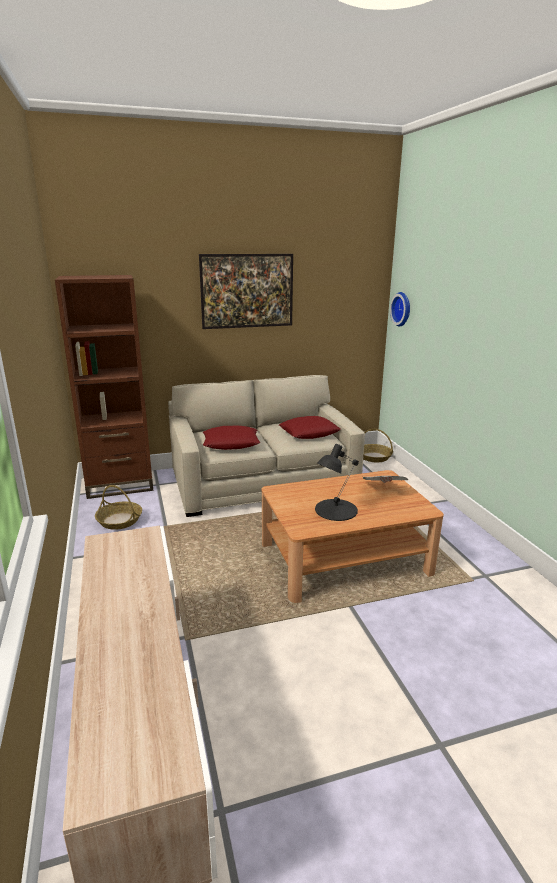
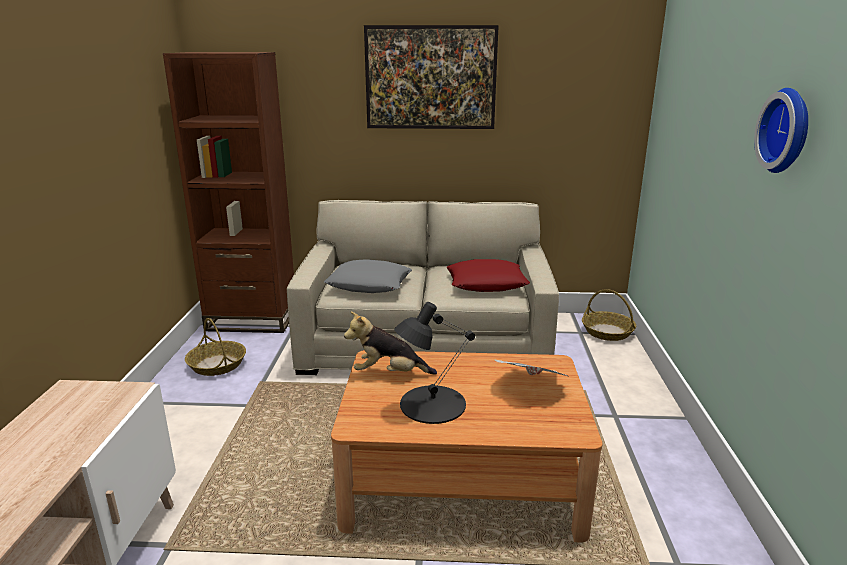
camera: 20 degrees right, 0 degrees up
red pillow [203,425,260,450] -> grey pillow [324,259,412,293]
wall clock [390,292,410,327] -> wall clock moved to [754,88,808,173]
none -> plush toy [344,311,437,375]

